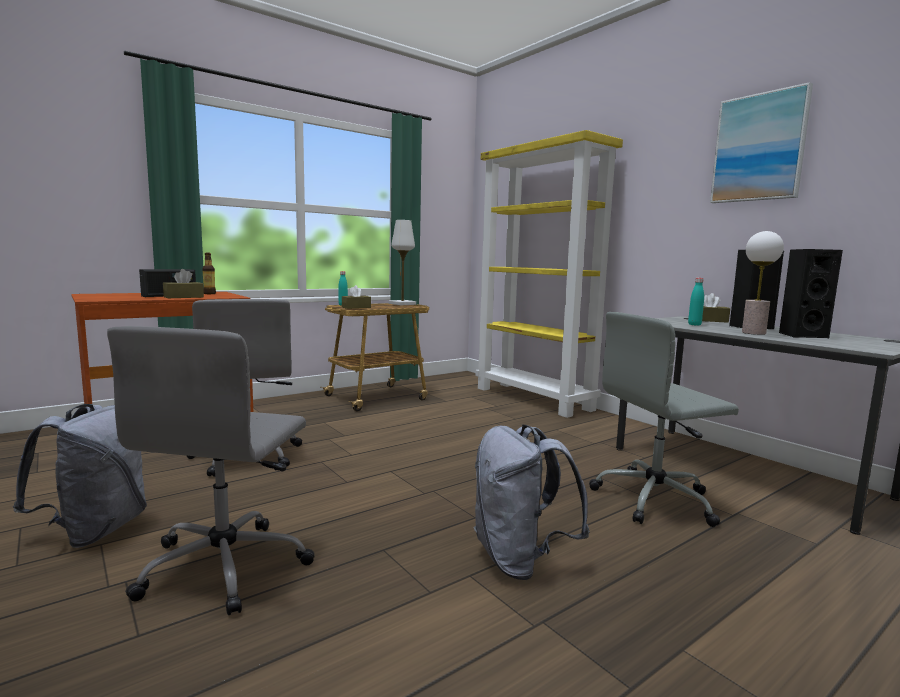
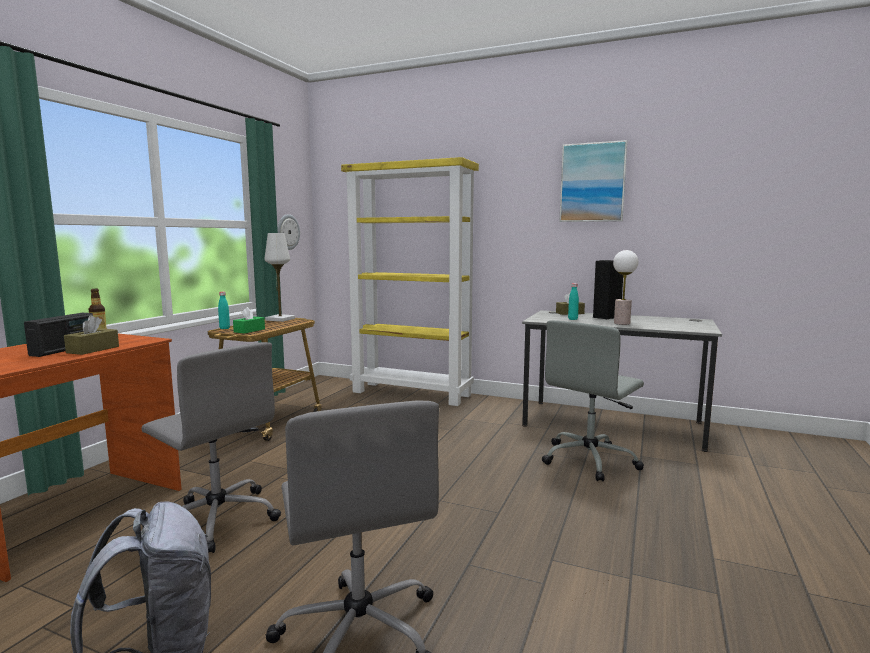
camera: 30 degrees left, 0 degrees up
brown tissue box [342,285,371,309] -> green tissue box [233,307,265,334]
grey backpack [473,424,590,580] -> none
black speaker [779,249,843,338] -> none
none -> wall clock [277,214,300,250]

